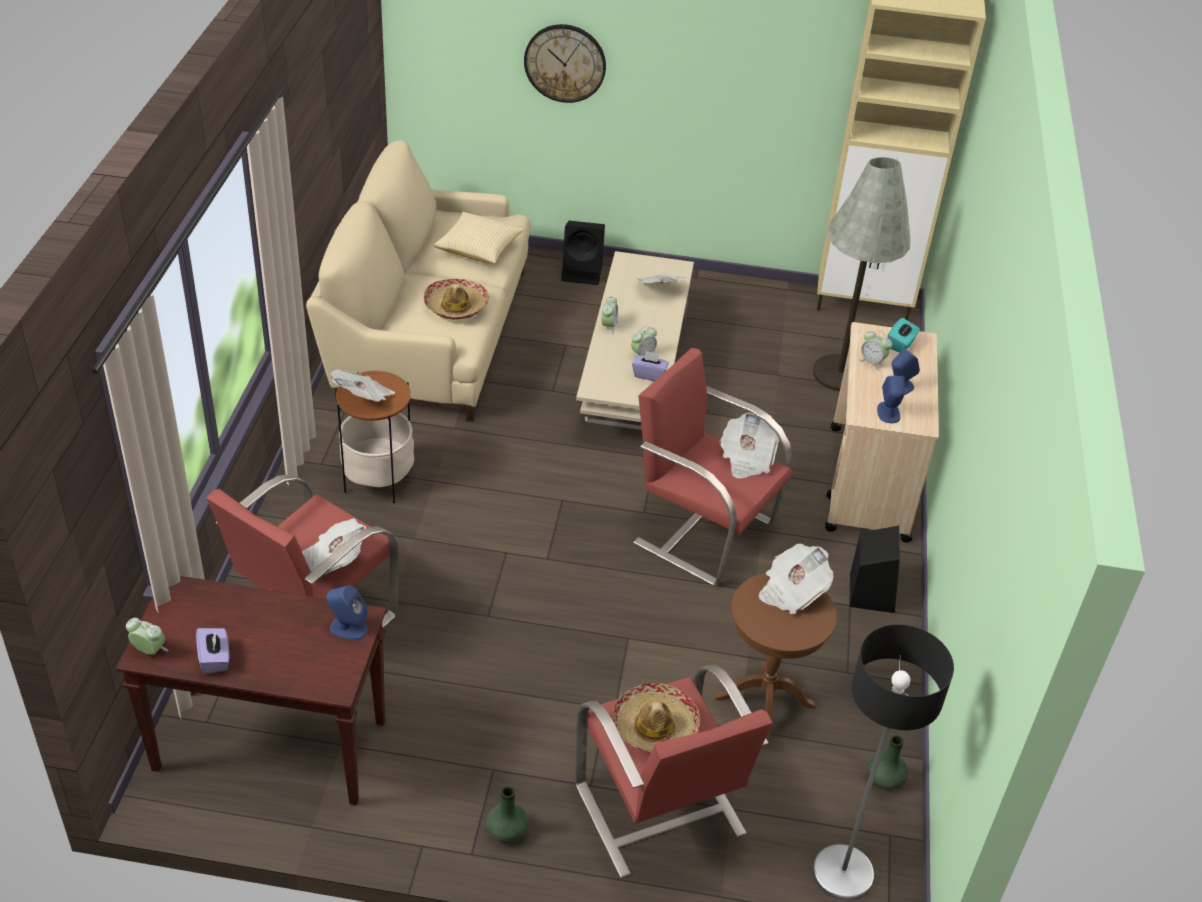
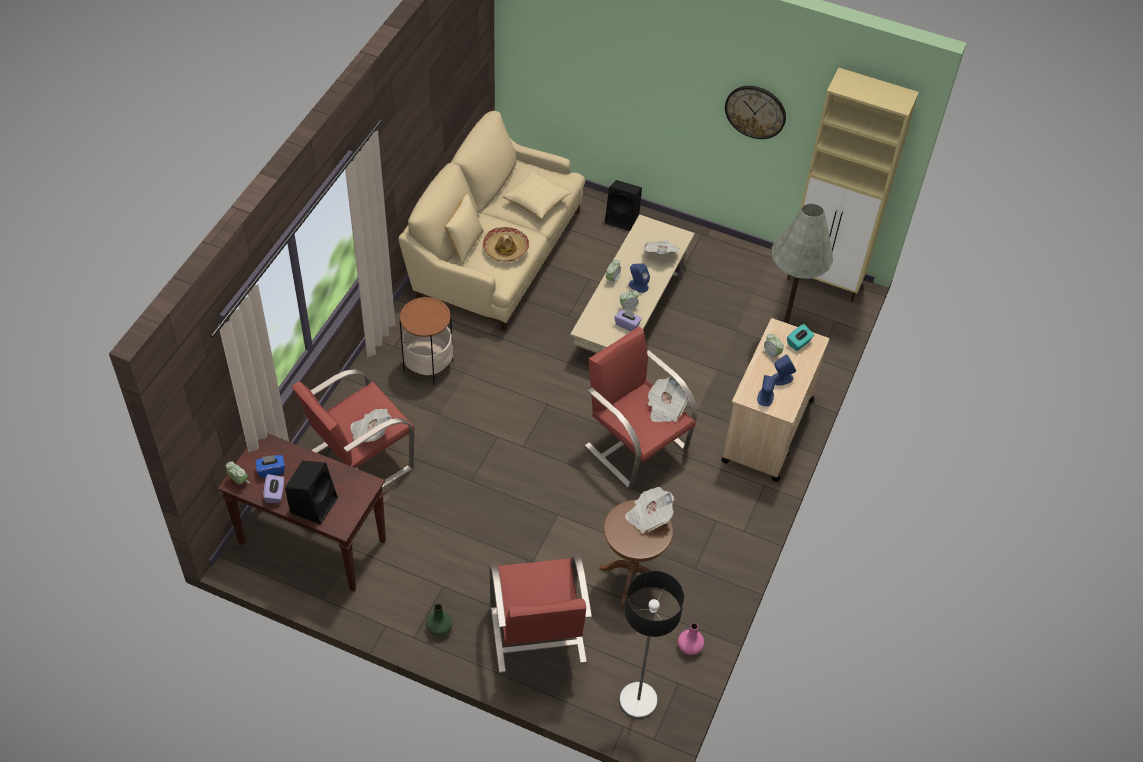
camera: 15 degrees right, 10 degrees up
blue speaker [326,586,368,640] -> blue speaker moved to [629,263,650,293]
newspaper [331,369,395,402] -> none
wall clock [524,24,606,103] -> wall clock moved to [725,86,786,139]
hat [612,683,700,753] -> none
black speaker [849,526,900,613] -> black speaker moved to [285,461,338,525]
green vase [868,735,908,790] -> pink vase [678,623,704,655]
none -> blue tissue box [255,455,285,478]
none -> pillow [444,193,484,265]

